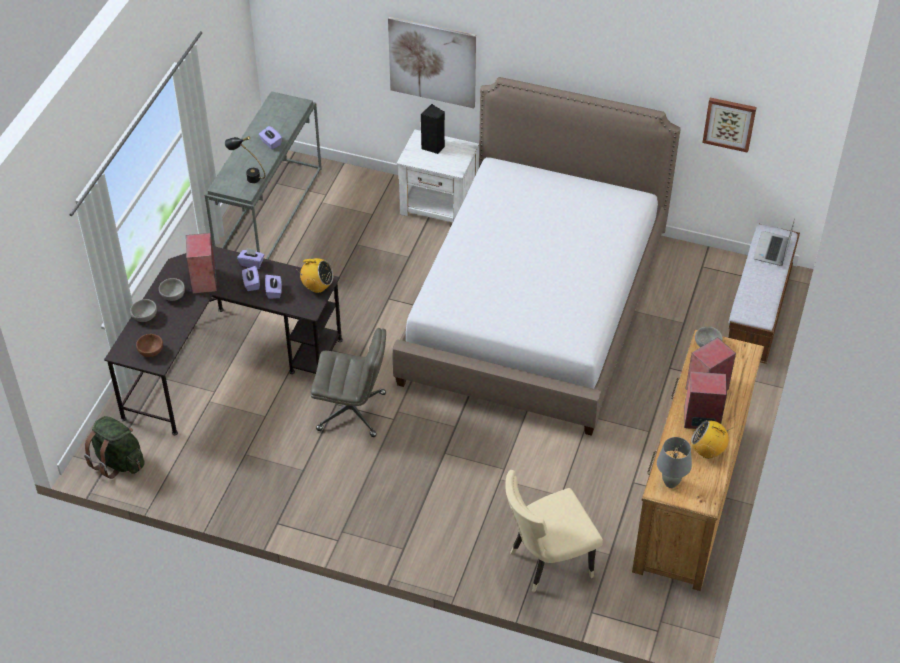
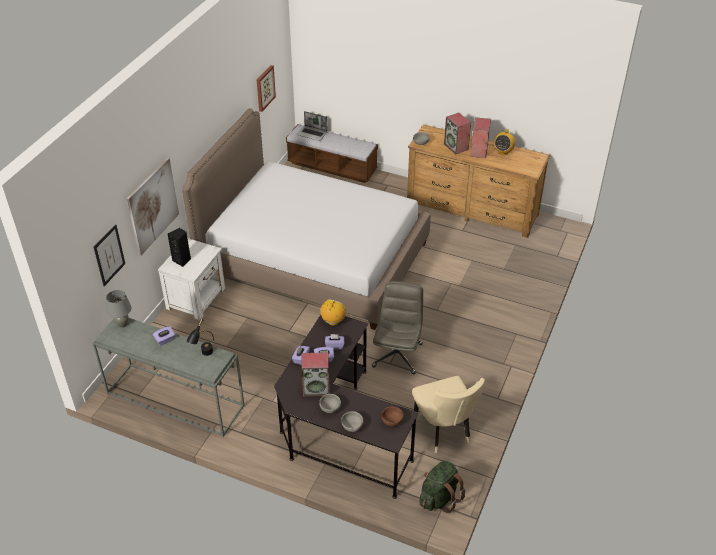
camera: 85 degrees left, 5 degrees down
beige chair [505,470,603,592] -> beige chair moved to [412,376,485,453]
grey table lamp [657,437,692,488] -> grey table lamp moved to [106,290,131,328]
none -> picture [93,224,125,286]

